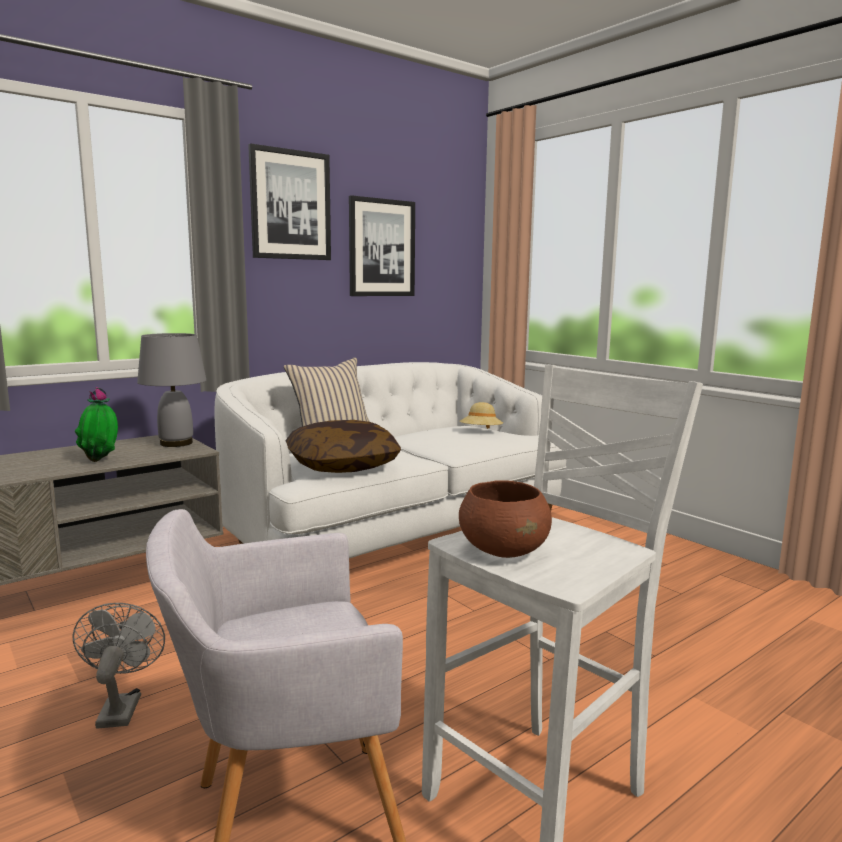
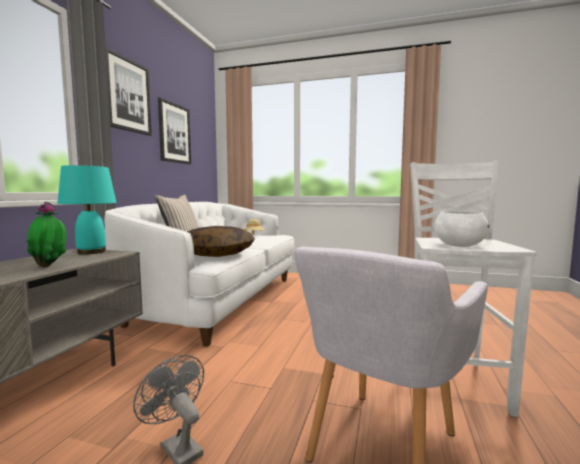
camera: 35 degrees left, 5 degrees down
grey table lamp [137,333,206,447] -> turquoise table lamp [57,165,117,254]
brown bowl [459,480,552,558] -> white bowl [434,211,489,247]

